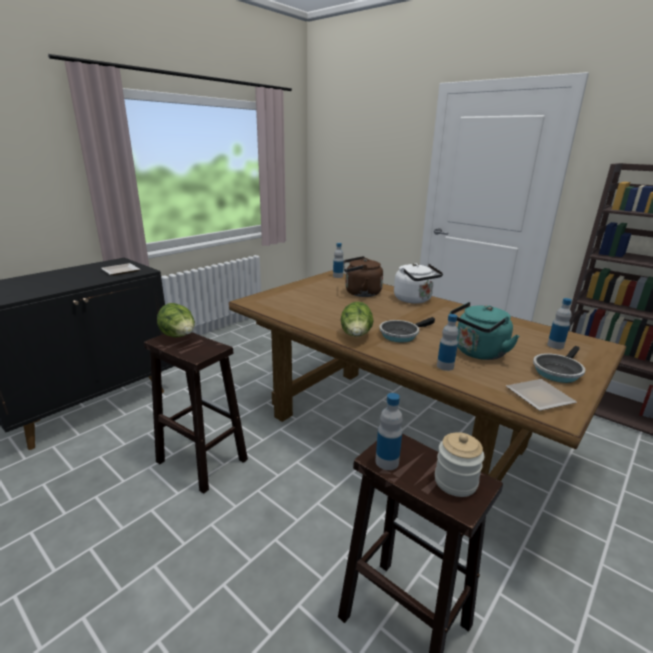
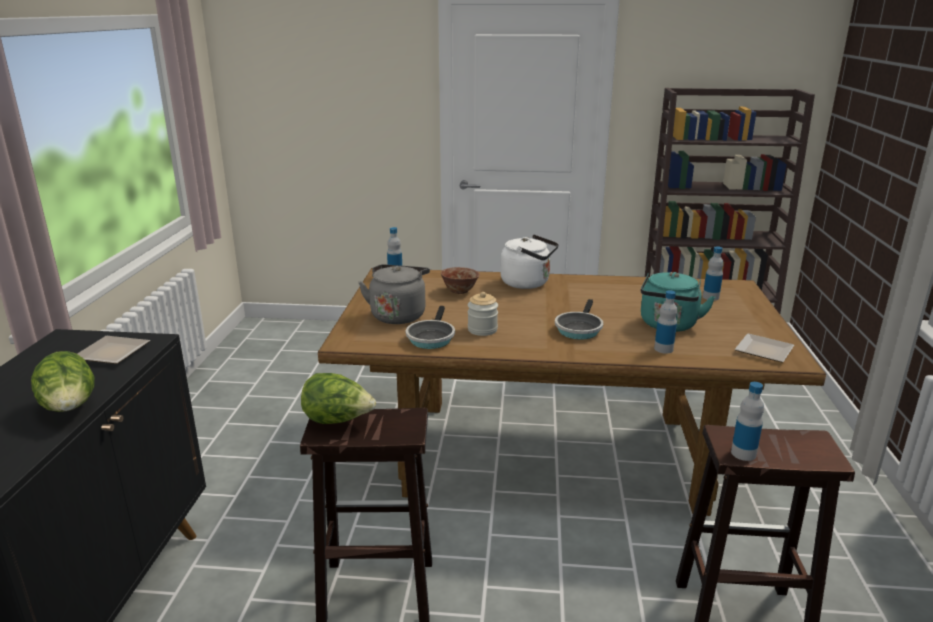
camera: 35 degrees left, 0 degrees up
lettuce [341,301,374,337] -> lettuce moved to [31,351,95,412]
brown kettle [343,256,383,297] -> bowl [441,267,480,294]
jar [435,432,484,497] -> jar moved to [468,292,498,336]
frying pan [533,346,585,383] -> frying pan moved to [406,306,455,349]
none -> grey kettle [358,264,430,324]

